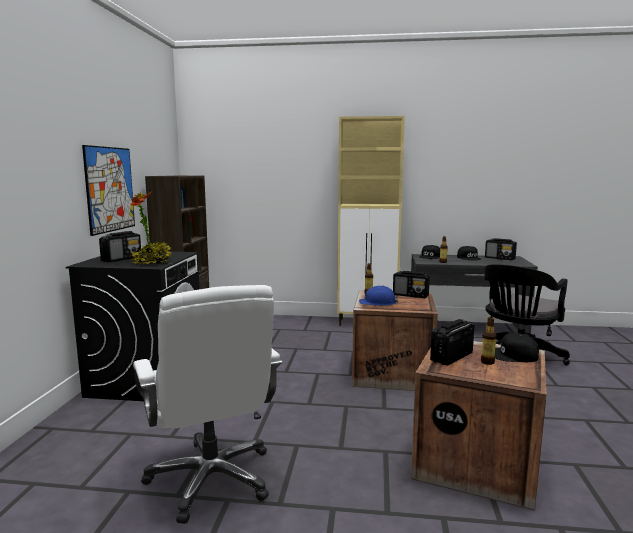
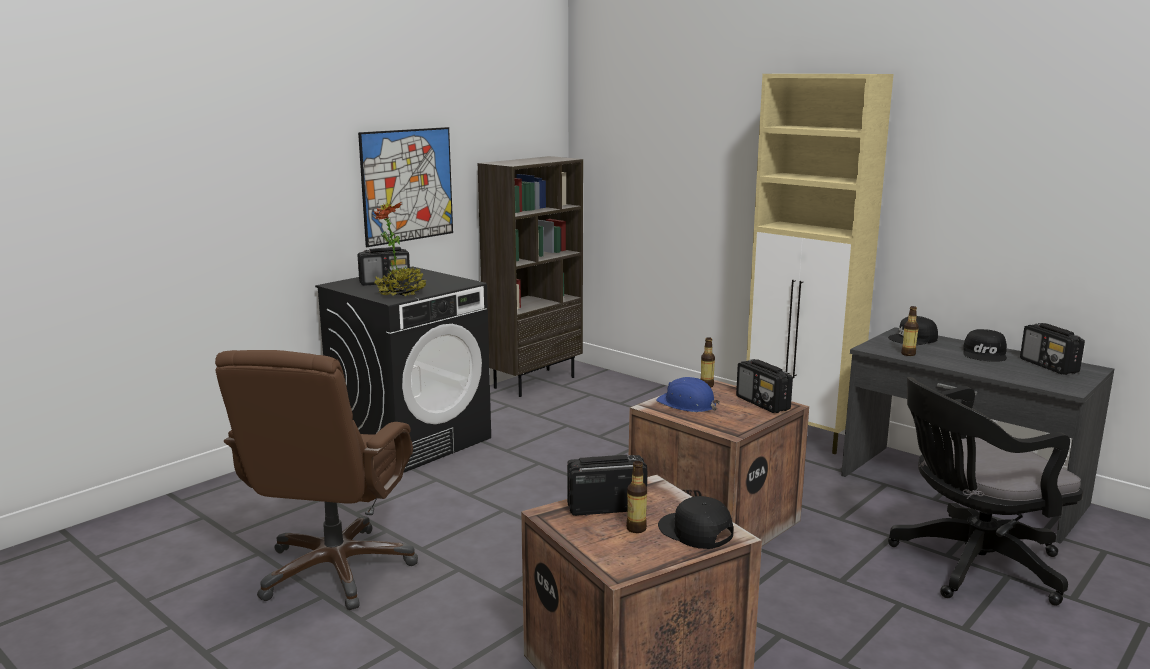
camera: 35 degrees right, 5 degrees up
white office chair [133,285,283,524] -> brown office chair [215,350,418,610]

